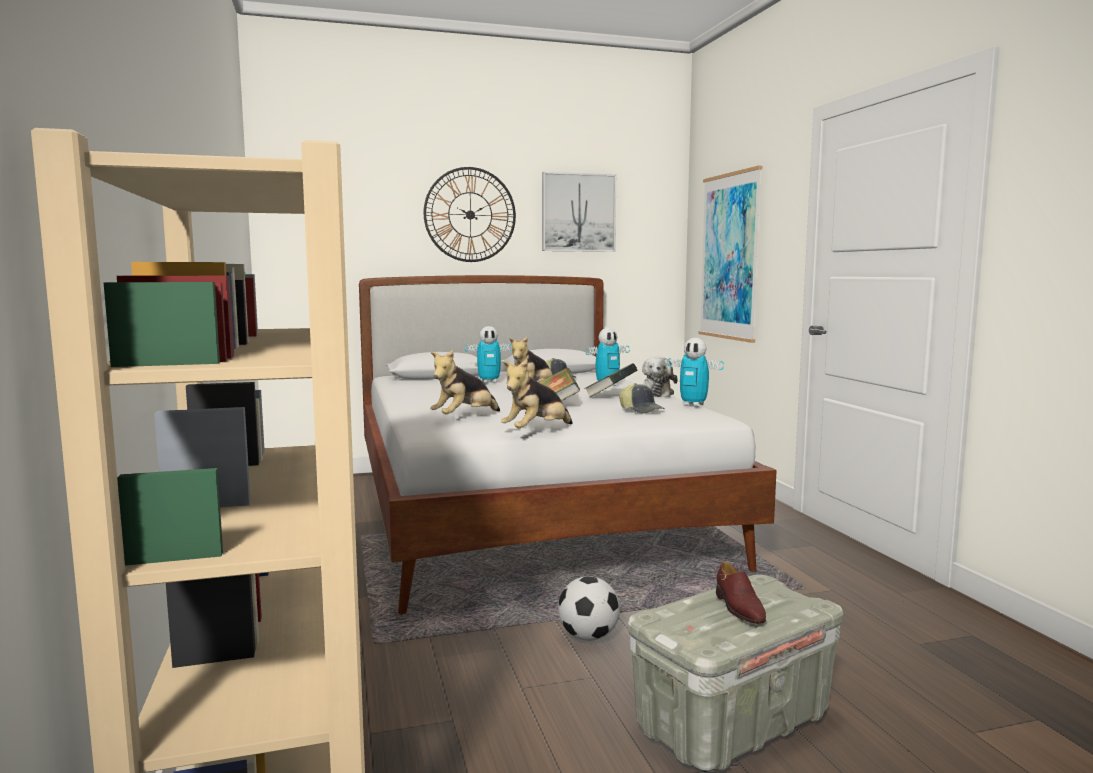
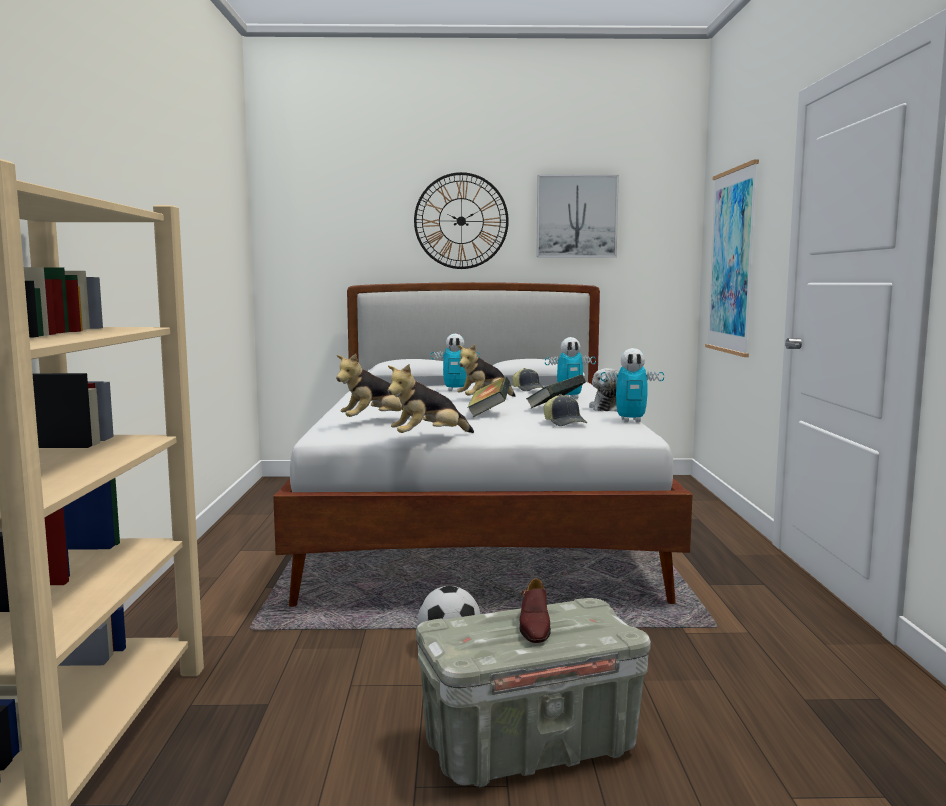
camera: 15 degrees right, 0 degrees up
toy robot [667,338,724,407] -> toy robot turned 45 degrees counterclockwise [601,348,664,422]

